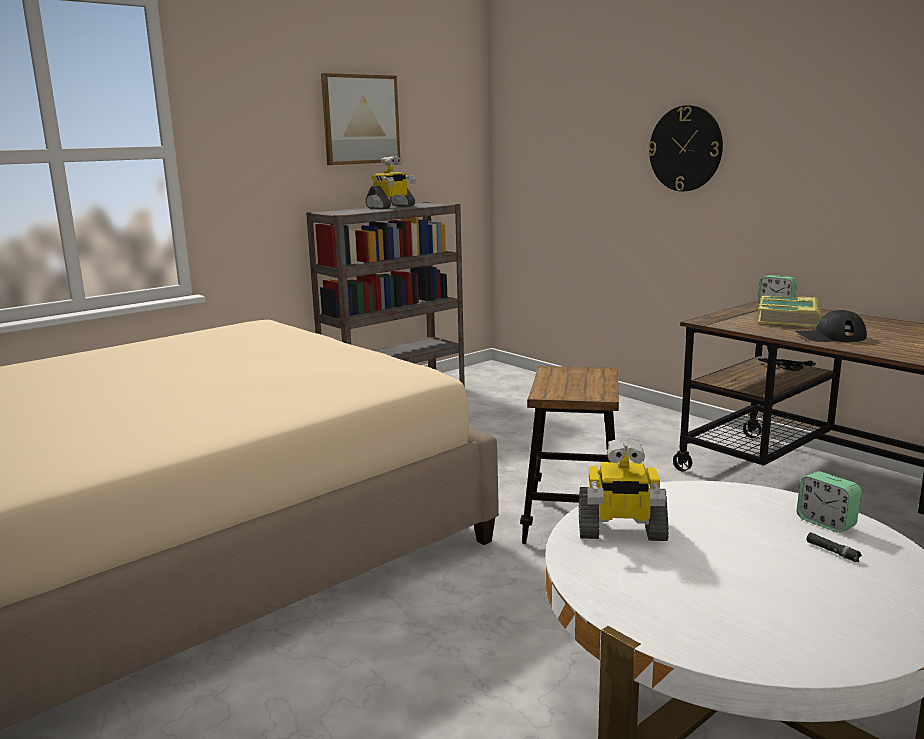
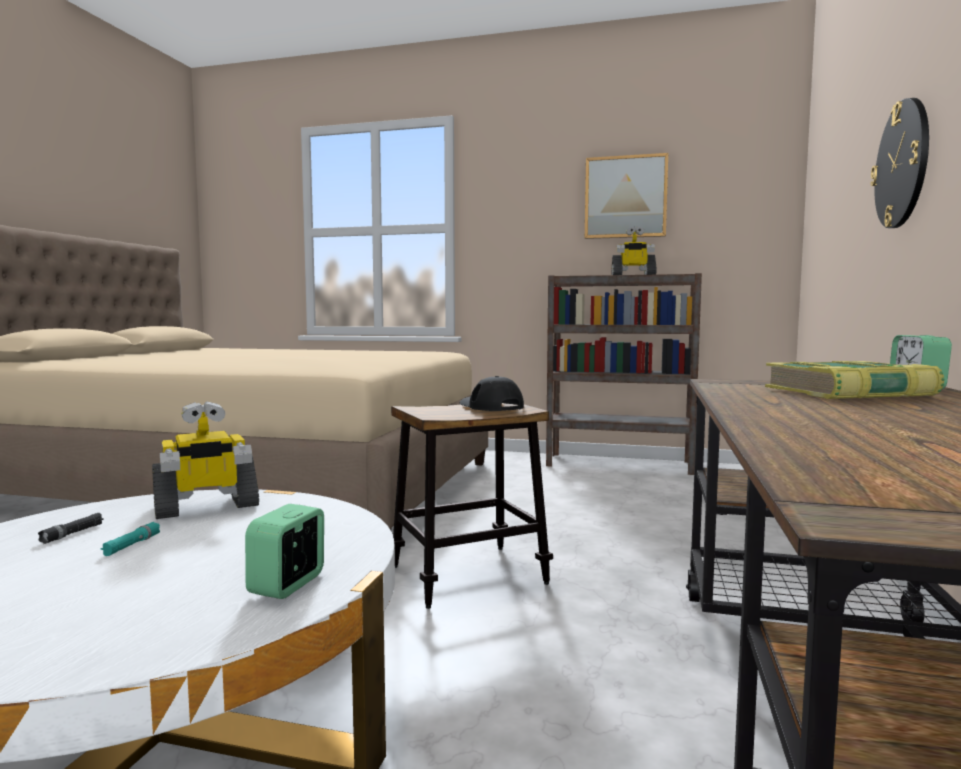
camera: 55 degrees right, 10 degrees down
toy robot [579,438,669,541] -> toy robot turned 90 degrees counterclockwise [152,401,259,519]
black cap [796,310,867,342] -> black cap moved to [459,376,524,411]
black flashlight [806,532,862,562] -> black flashlight moved to [38,513,104,544]
none -> turquoise flashlight [100,522,160,556]

